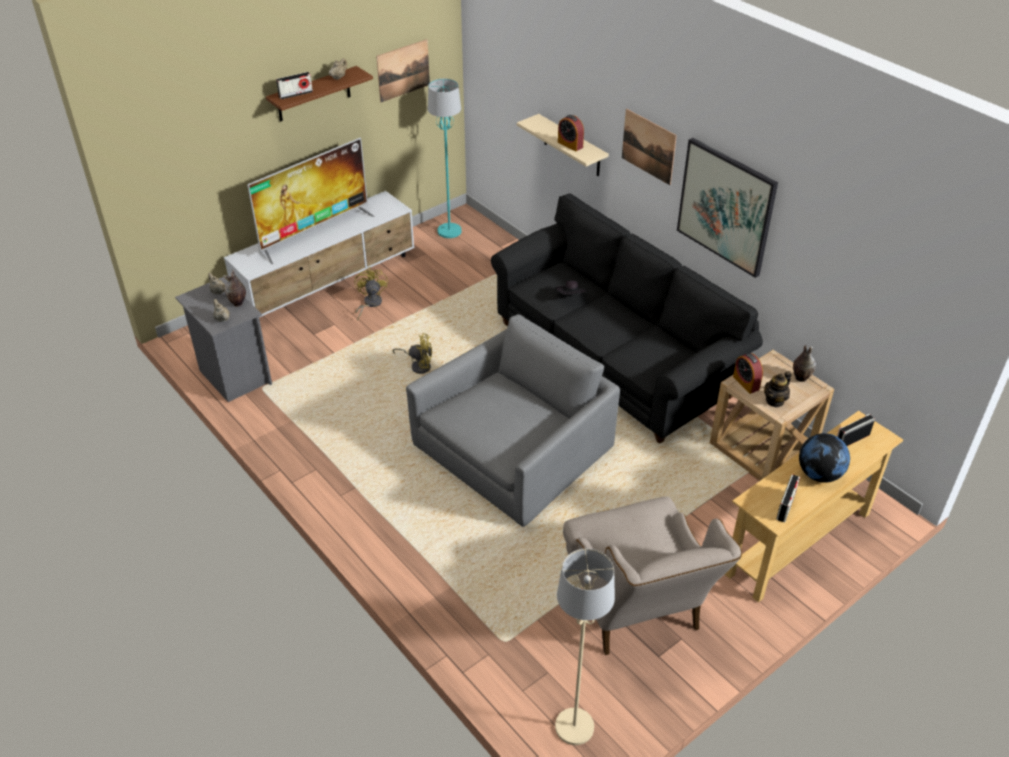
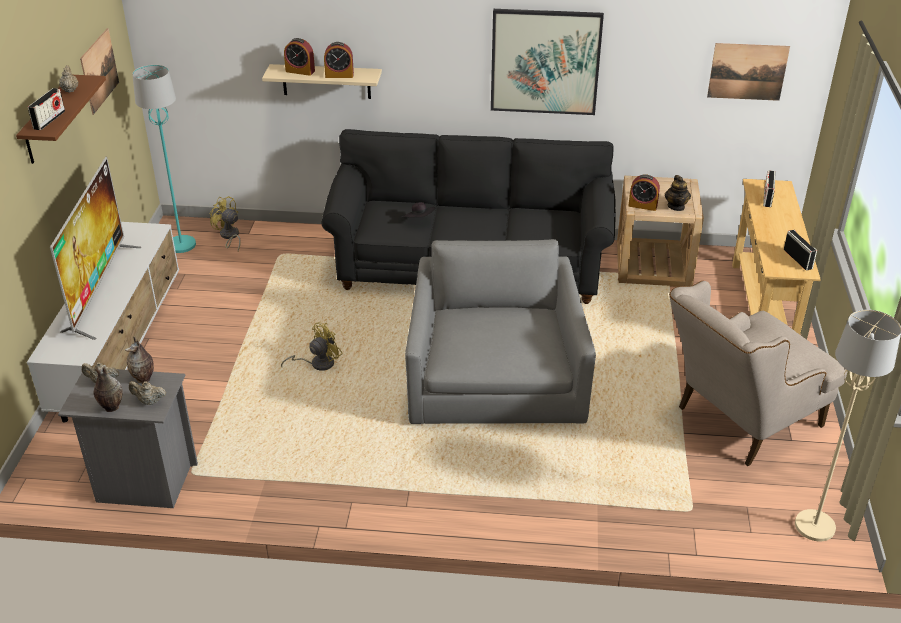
camera: 45 degrees left, 5 degrees down
yellow fan [354,267,388,321] -> yellow fan moved to [210,196,241,251]
beige armchair [563,497,742,655] -> beige armchair turned 120 degrees clockwise [669,281,848,466]
picture [622,109,677,185] -> picture moved to [707,43,790,101]
vase [793,345,816,382] -> vase moved to [93,365,123,412]
globe [799,433,850,483] -> none
none -> alarm clock [284,38,315,76]

